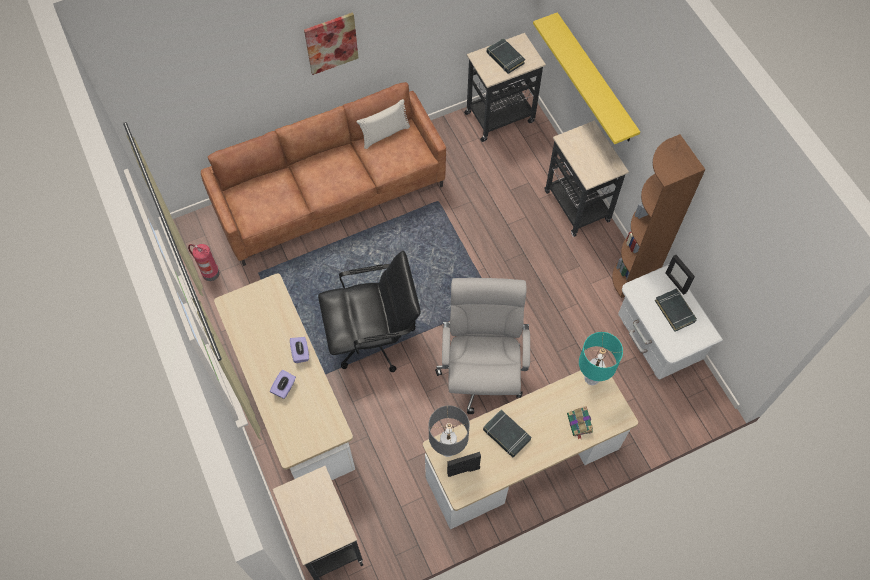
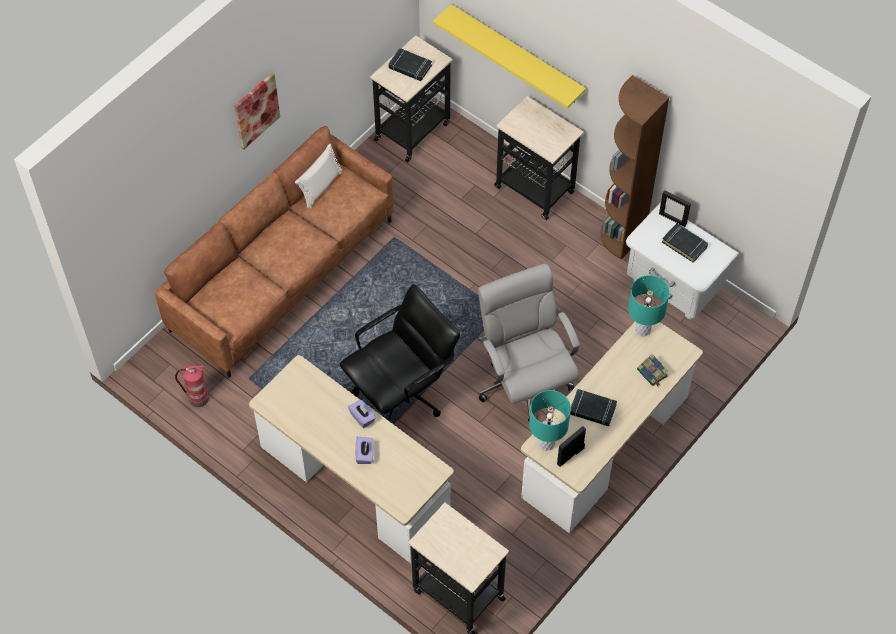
camera: 25 degrees left, 5 degrees down
grey table lamp [429,405,470,457] -> turquoise table lamp [529,390,571,451]

